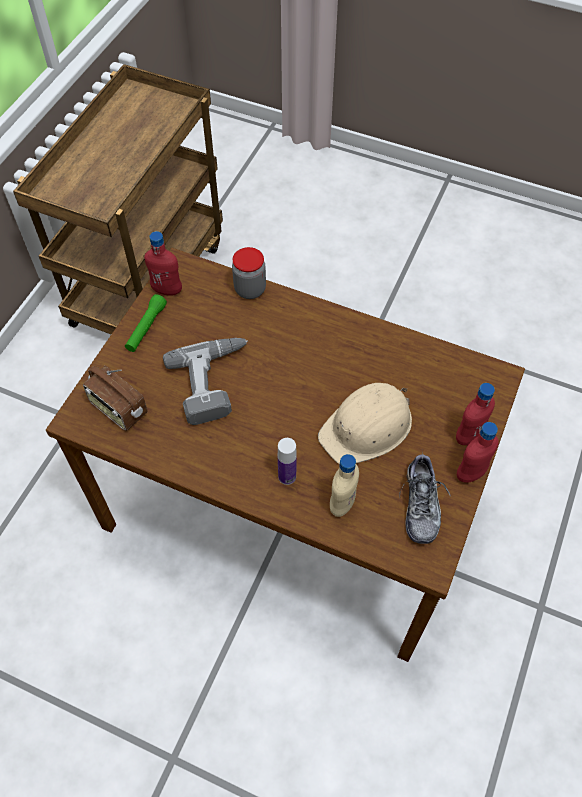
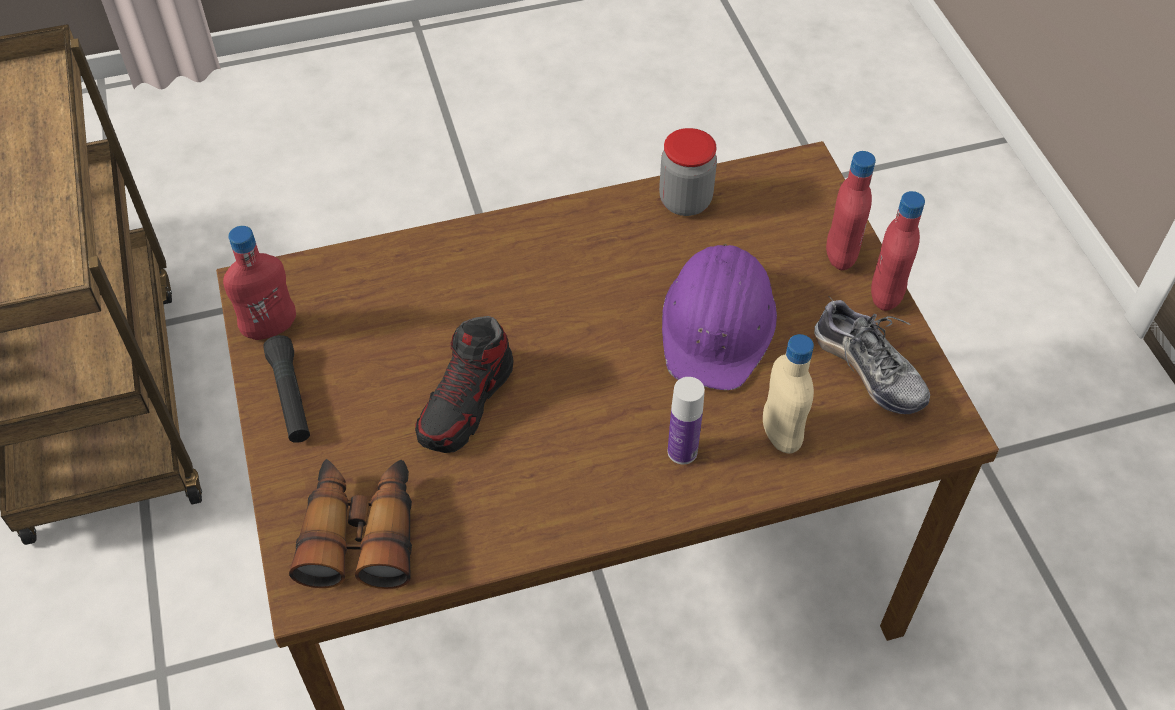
camera: 40 degrees left, 5 degrees down
radio [83,366,148,431] -> binoculars [289,459,412,589]
green flashlight [125,294,167,352] -> black flashlight [263,335,310,443]
power drill [163,338,248,425] -> shoe [415,316,514,453]
jar [232,247,266,299] -> jar moved to [659,128,717,216]
beige hard hat [318,383,412,464] -> purple hard hat [662,244,777,390]

